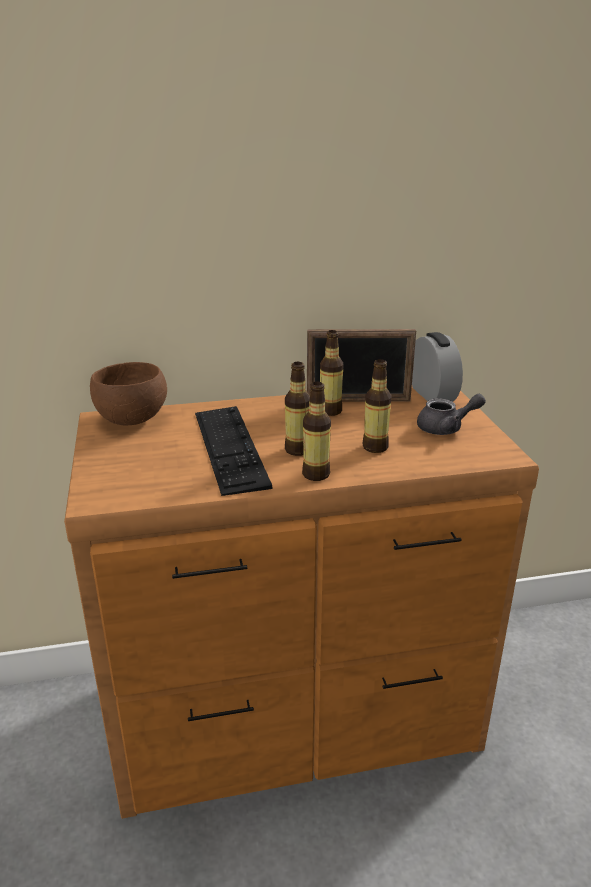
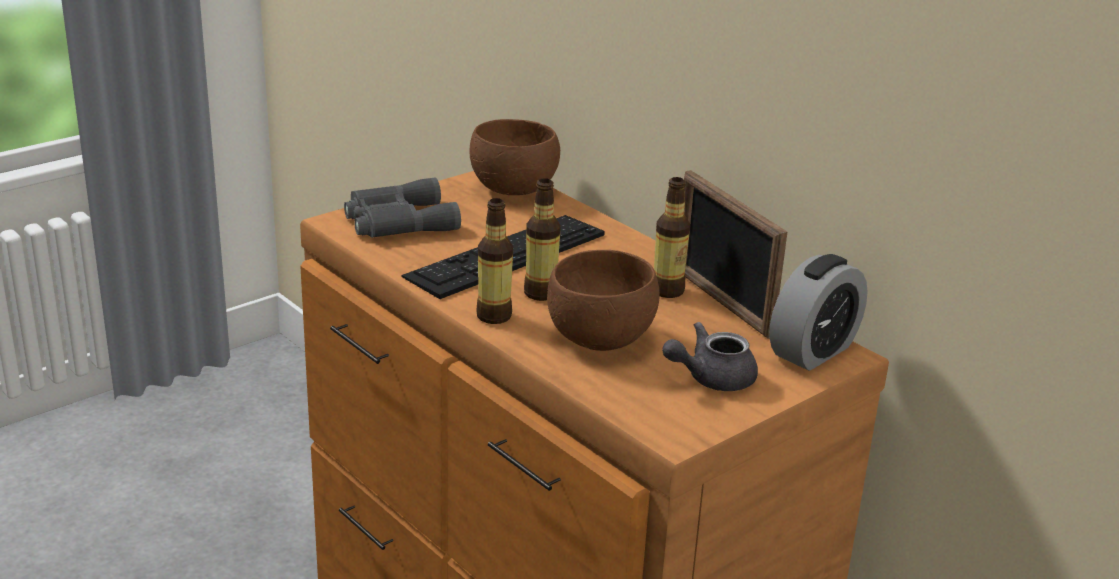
camera: 60 degrees right, 0 degrees up
bottle [362,359,392,453] -> brown bowl [547,250,660,351]
grey teapot [417,394,486,435] -> grey teapot turned 105 degrees clockwise [662,322,758,391]
none -> grey binoculars [344,178,461,238]

